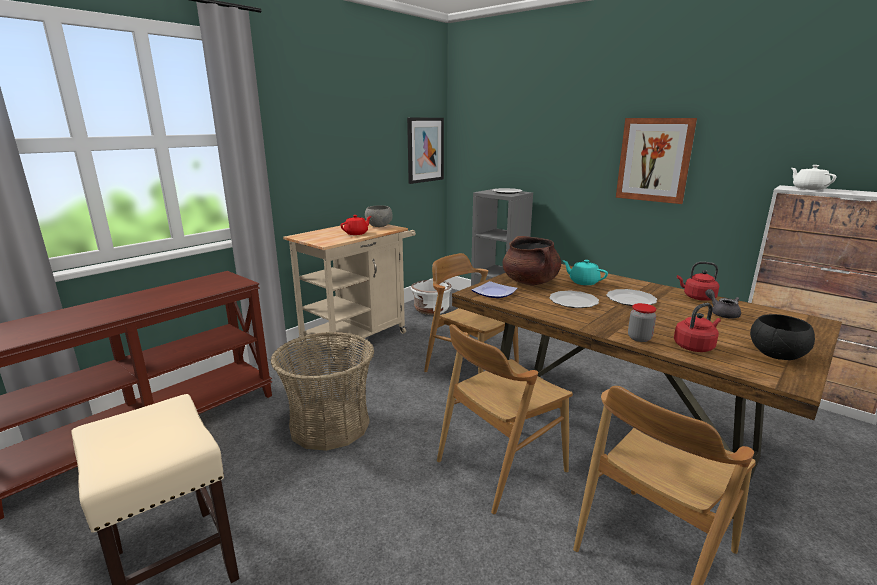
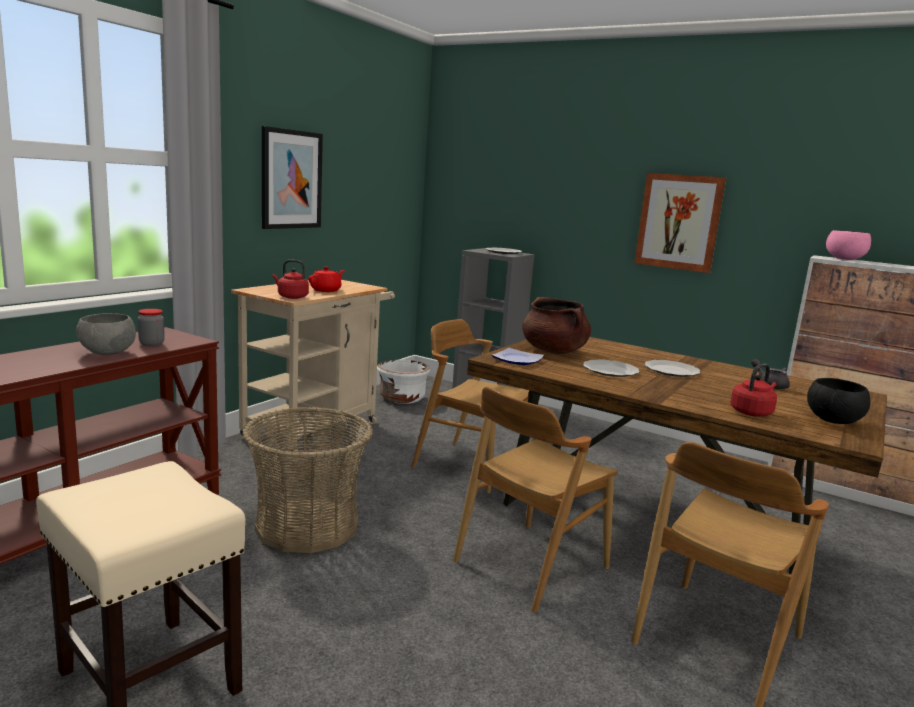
camera: 10 degrees left, 5 degrees down
grey bowl [365,205,393,227] -> grey bowl moved to [76,313,136,355]
picture [407,118,444,184] -> picture moved to [262,126,323,229]
turquoise teapot [562,260,608,285] -> none
jar [628,303,656,342] -> jar moved to [138,309,165,346]
red kettle [677,262,719,301] -> red kettle moved to [272,260,309,299]
white teapot [791,165,836,190] -> pink bowl [826,230,871,260]

